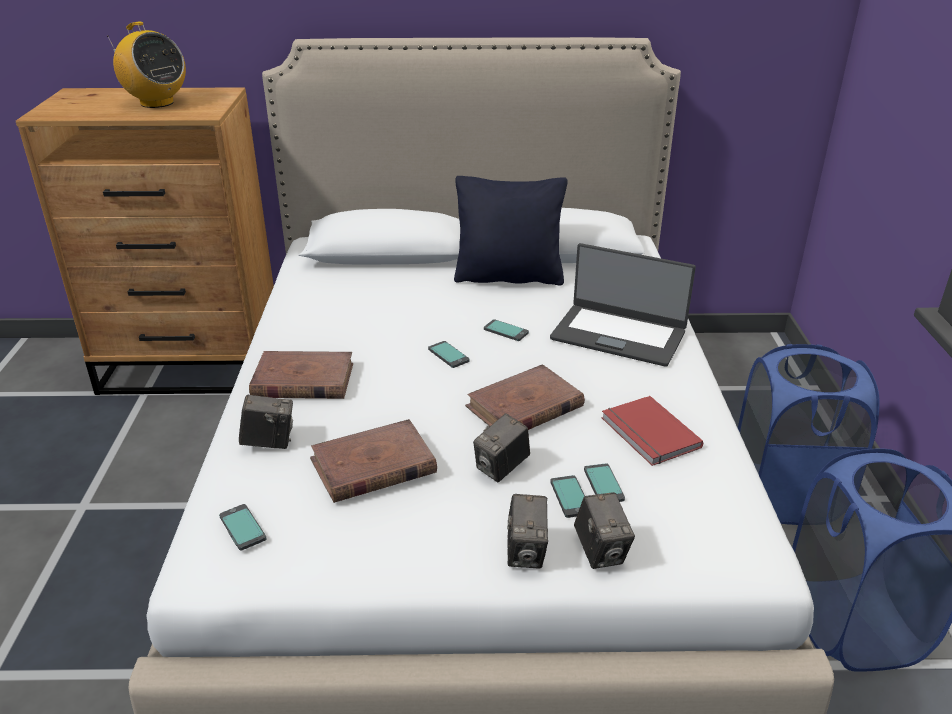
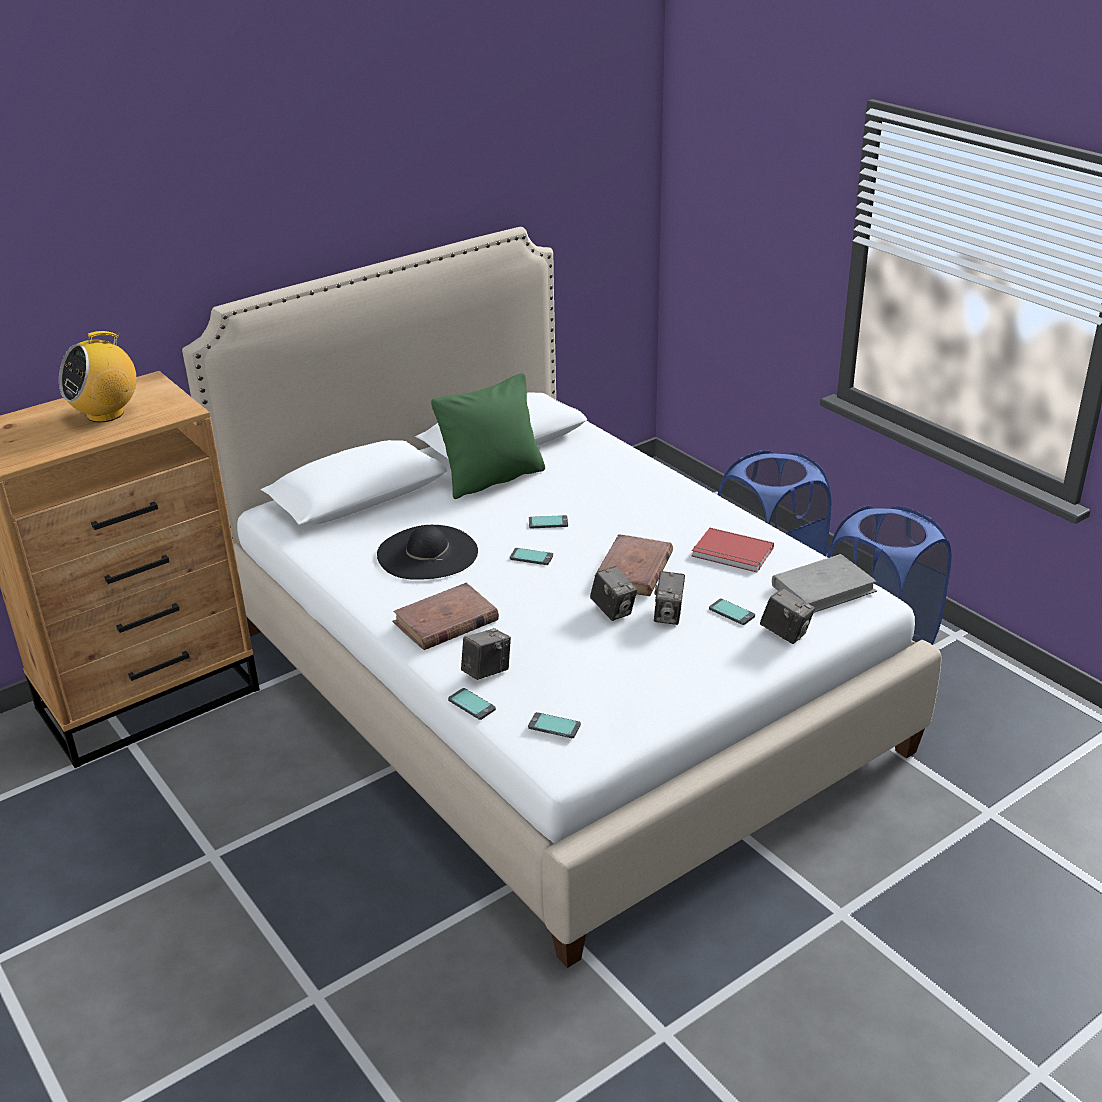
camera: 35 degrees left, 0 degrees up
radio [107,21,186,108] -> radio turned 135 degrees clockwise [59,331,137,423]
brown book [310,419,437,503] -> none
black pillow [454,176,568,285] -> green pillow [431,373,545,499]
camera [507,494,548,568] -> camera moved to [590,566,637,621]
laptop [550,243,696,367] -> none
phone [584,463,625,502] -> phone moved to [448,688,496,720]
none -> black hat [377,525,478,580]
none -> grey book [772,554,877,613]

